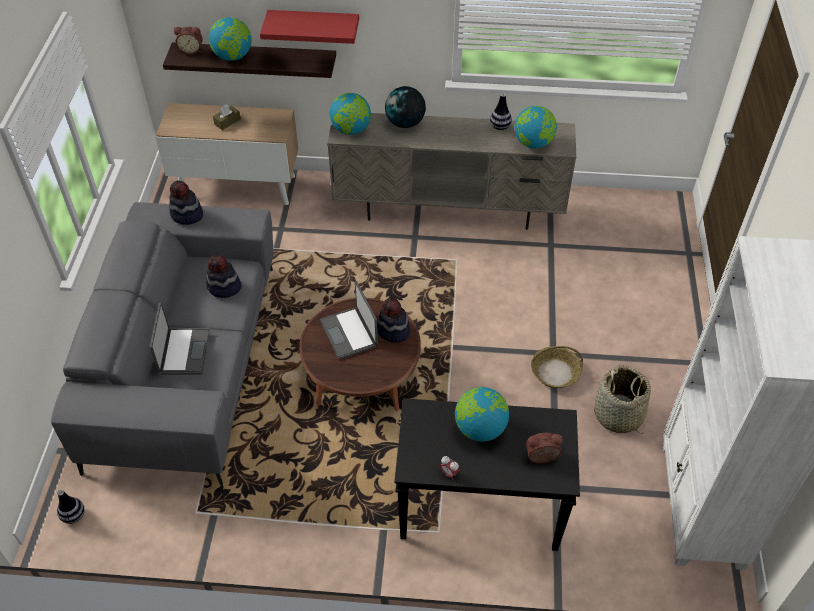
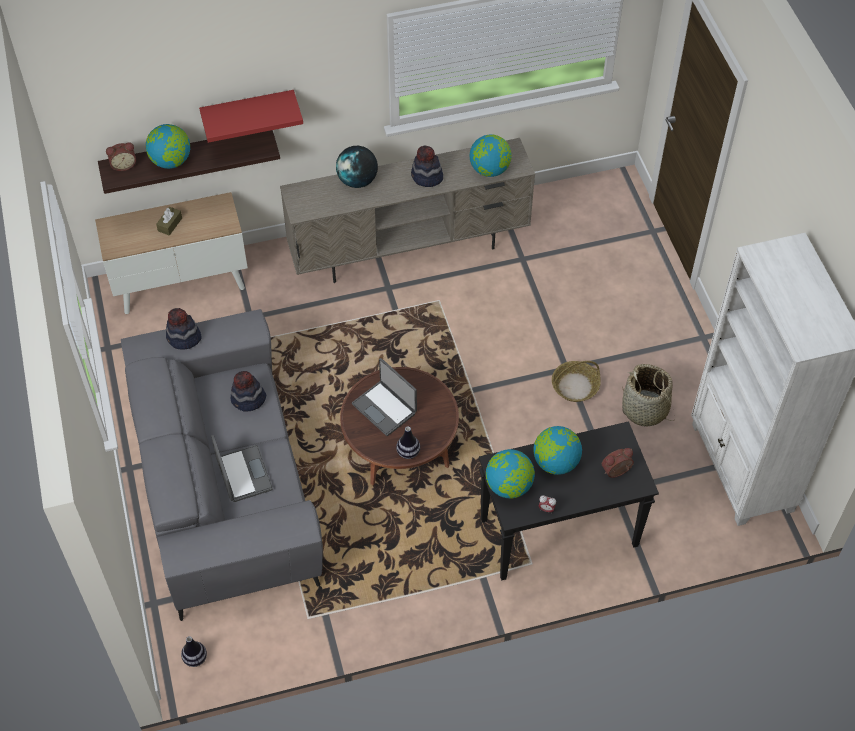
camera: 20 degrees left, 5 degrees up
globe [330,93,371,135] -> globe moved to [486,449,535,499]
hat [377,298,410,343] -> hat moved to [411,145,443,187]
vase [490,93,512,130] -> vase moved to [396,426,420,459]

